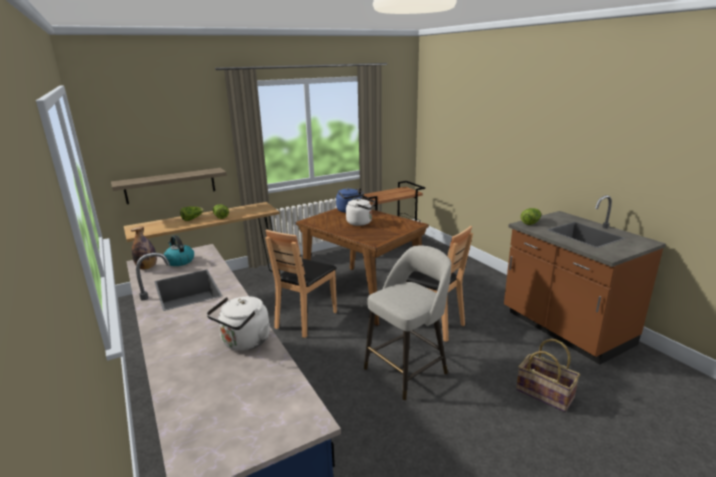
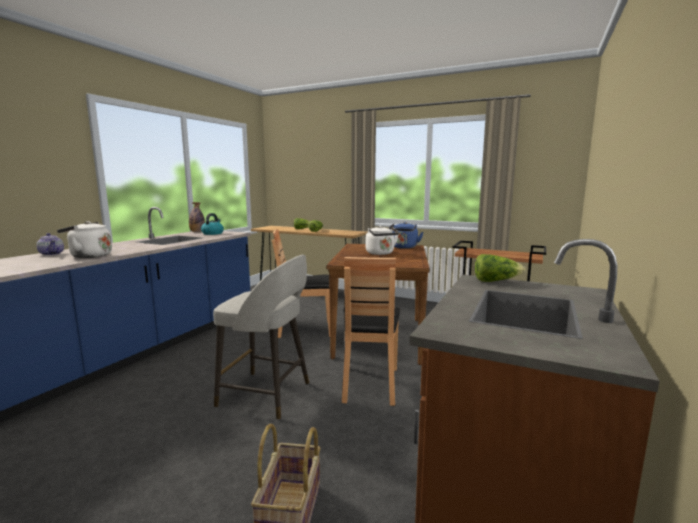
camera: 55 degrees right, 10 degrees down
shelf [111,168,227,204] -> none
none -> teapot [36,233,64,255]

